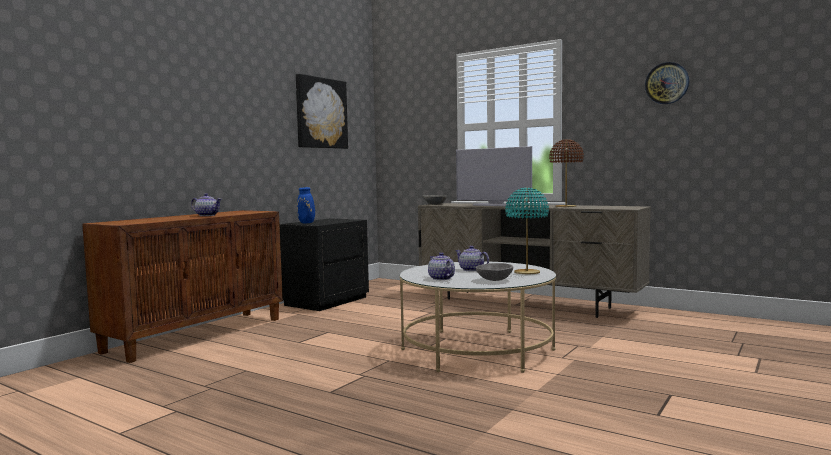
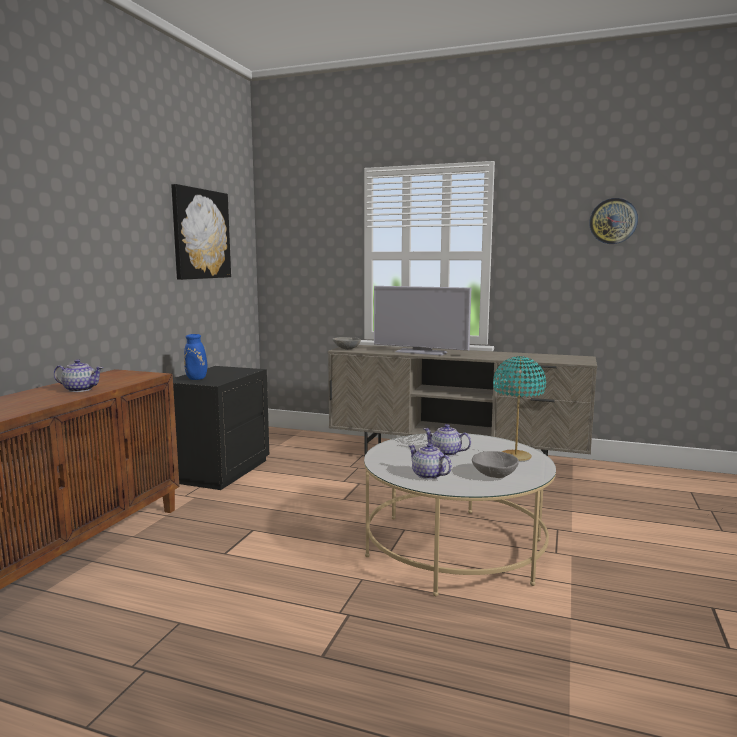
camera: 15 degrees left, 5 degrees up
brown table lamp [549,139,584,207] -> none

